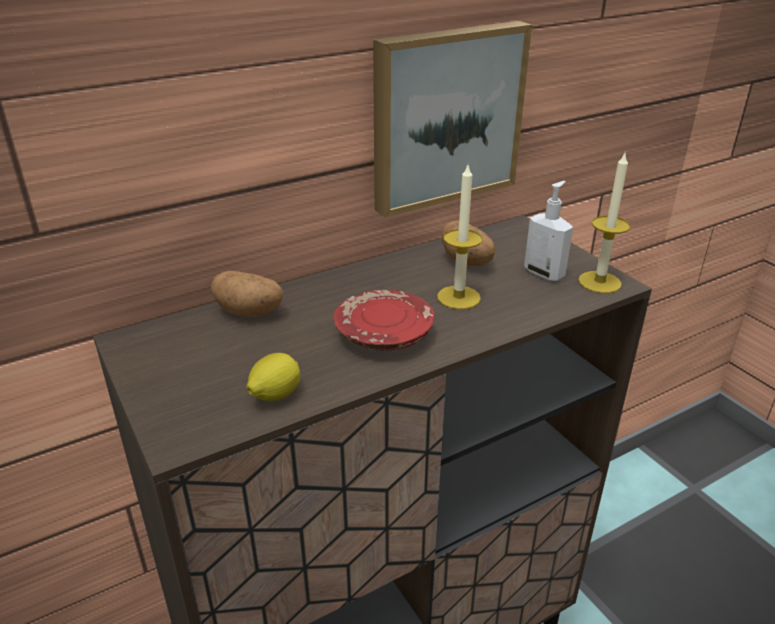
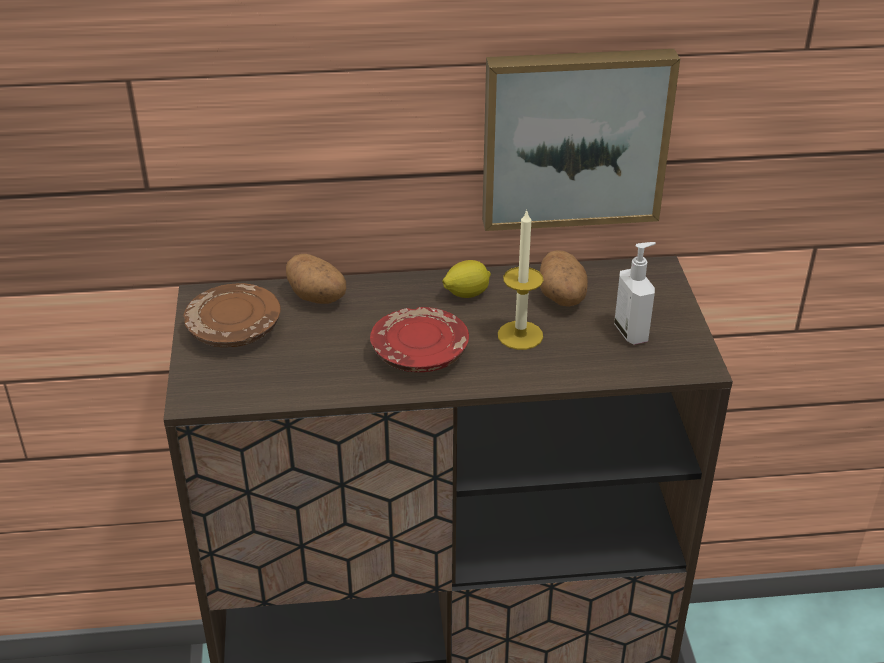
camera: 25 degrees right, 5 degrees up
lemon [246,353,300,401] -> lemon moved to [443,260,491,298]
candle [578,151,631,293] -> none
none -> brown plate [183,283,281,347]

